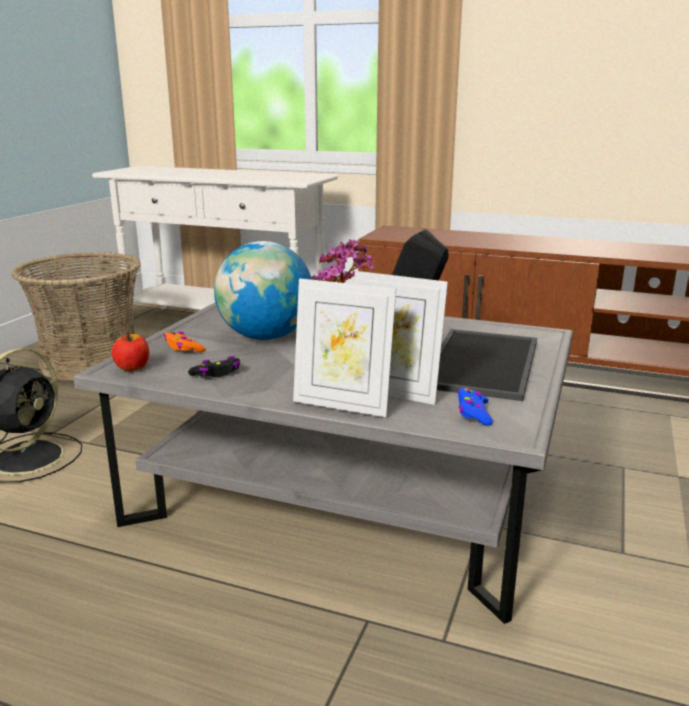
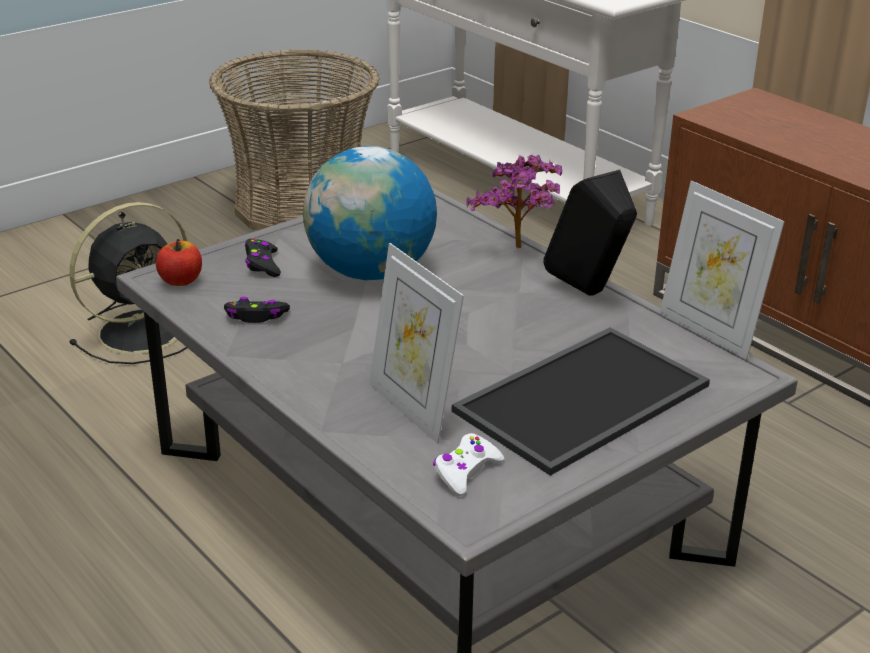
camera: 30 degrees right, 10 degrees up
orange game controller [164,331,205,352] -> black game controller [245,239,281,277]
picture frame [293,278,396,417] -> picture frame moved to [660,181,785,360]
blue game controller [458,387,493,426] -> white game controller [433,433,504,496]

